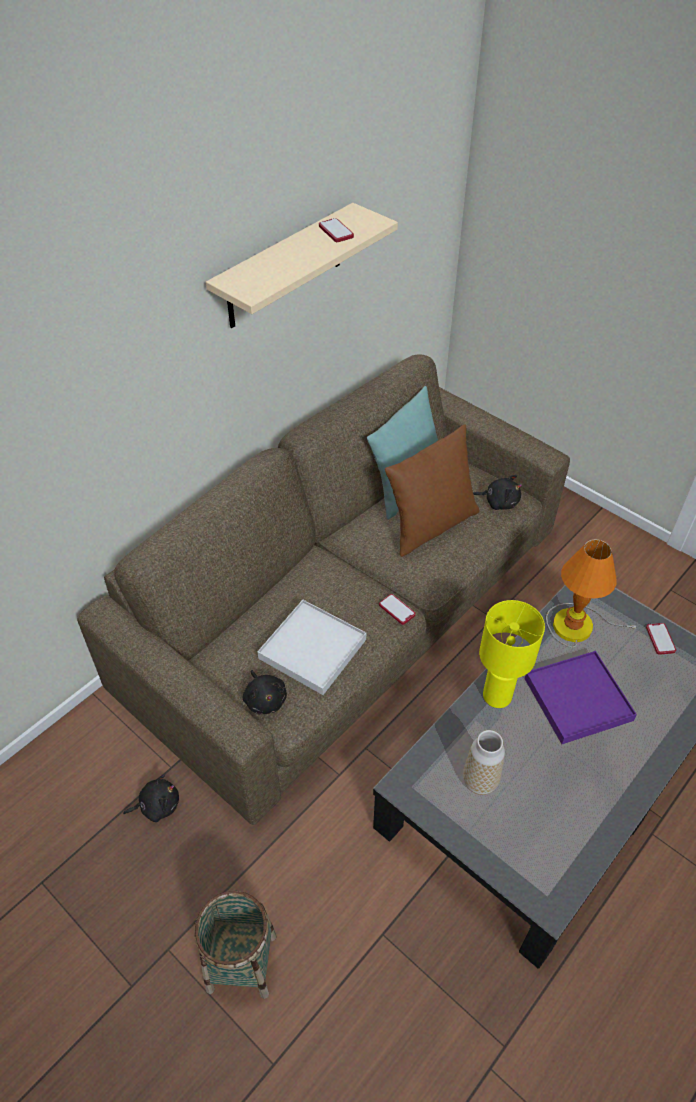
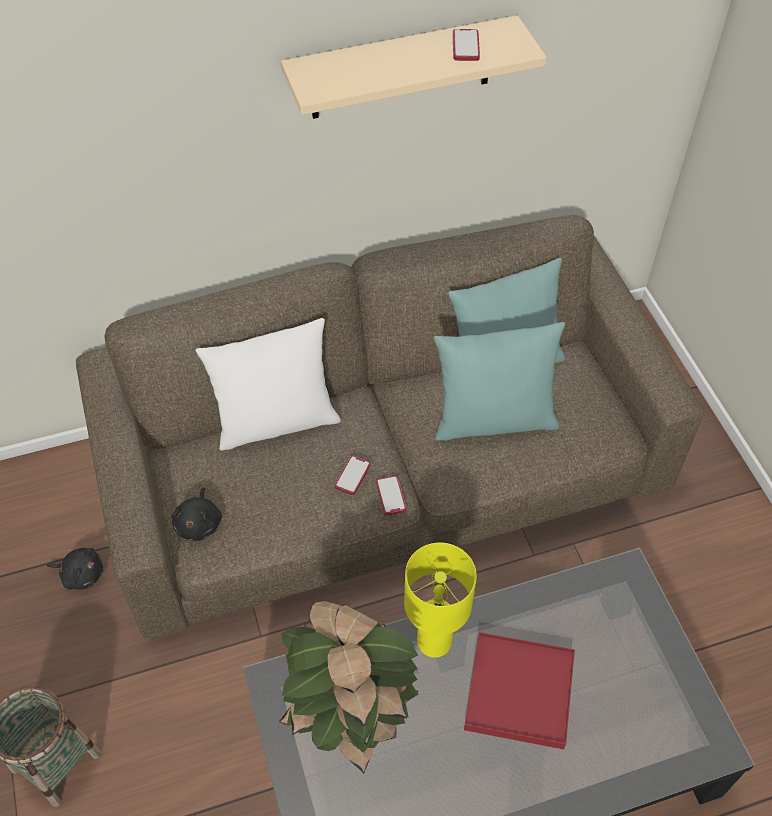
camera: 30 degrees right, 5 degrees up
white tray [257,600,366,695] -> none
brown pillow [385,424,480,557] -> turquoise pillow [434,322,565,441]
vase [463,730,505,795] -> potted plant [279,601,418,773]
black plush toy [473,475,522,510] -> none
purple tray [525,651,637,744] -> red tray [464,632,575,749]
table lamp [546,539,636,647] -> none
phone [646,623,676,655] -> phone moved to [335,456,371,495]
none -> white pillow [196,318,341,451]

